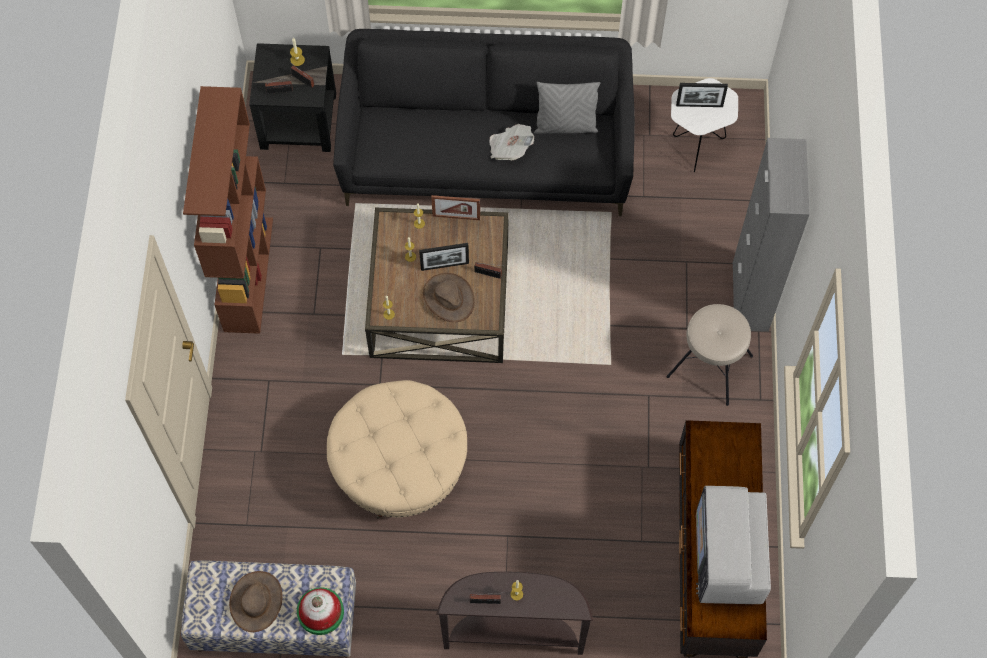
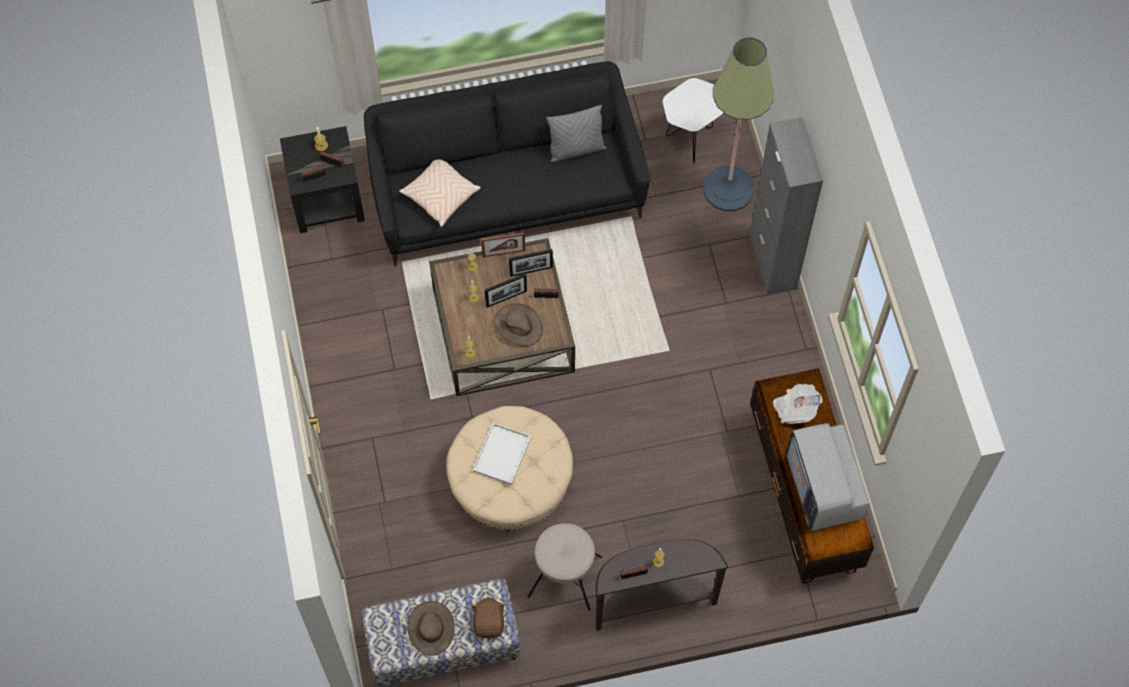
camera: 15 degrees left, 0 degrees up
brown bookcase [183,86,273,334] -> none
hat [297,587,344,635] -> brown plush toy [471,596,505,640]
newspaper [489,124,534,160] -> newspaper moved to [773,384,823,424]
beige stool [667,304,753,406] -> beige stool moved to [527,523,602,611]
picture frame [676,83,728,107] -> picture frame moved to [509,249,553,277]
none -> beige pillow [399,159,481,227]
none -> white tray [473,423,531,485]
none -> floor lamp [704,38,774,211]

